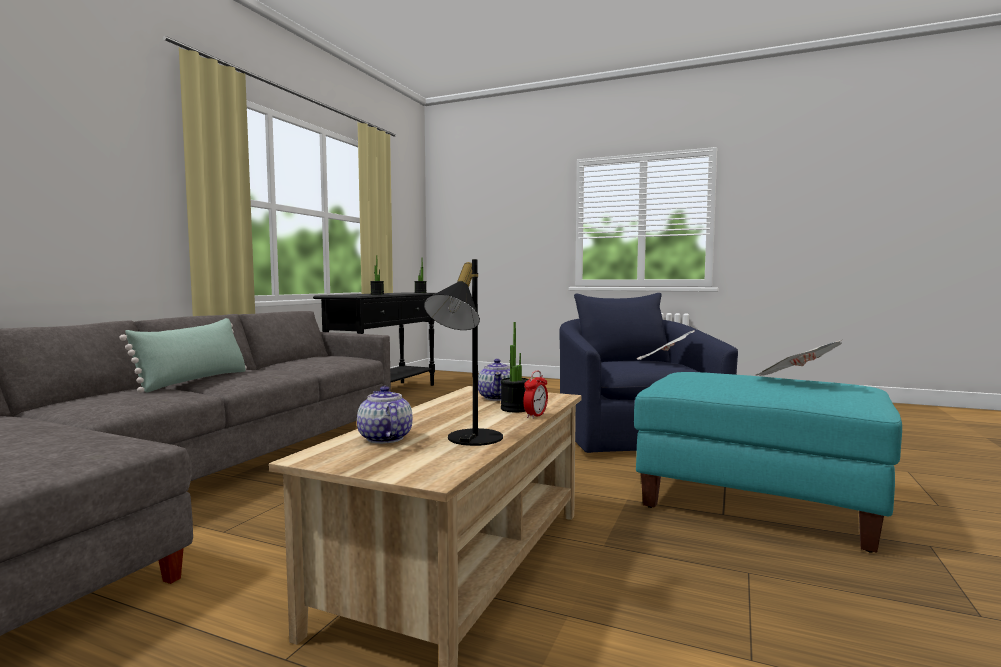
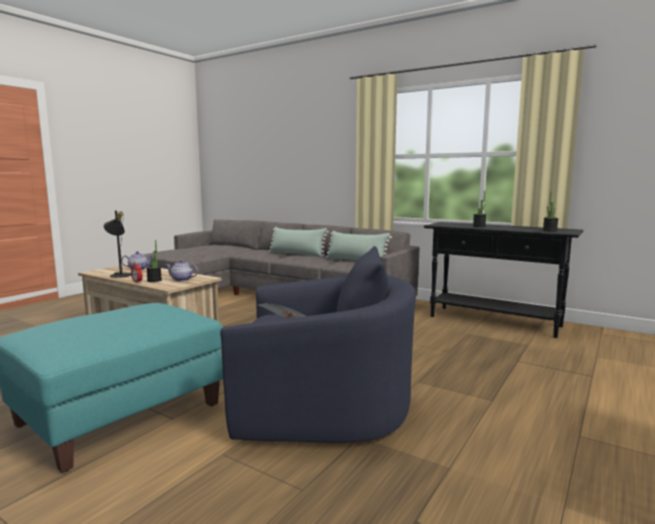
camera: 100 degrees right, 5 degrees up
newspaper [756,340,842,376] -> none
none -> green pillow [325,231,392,260]

